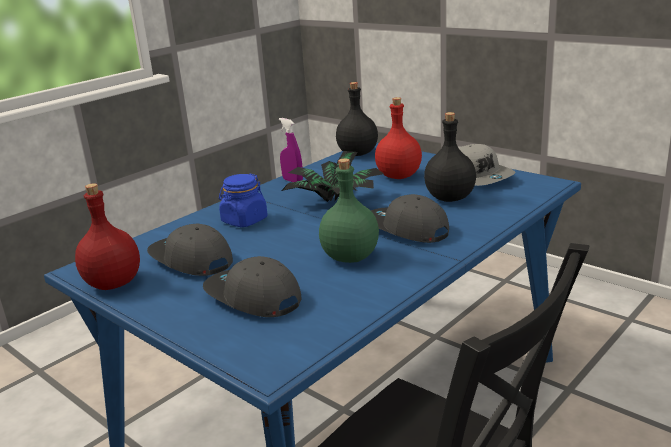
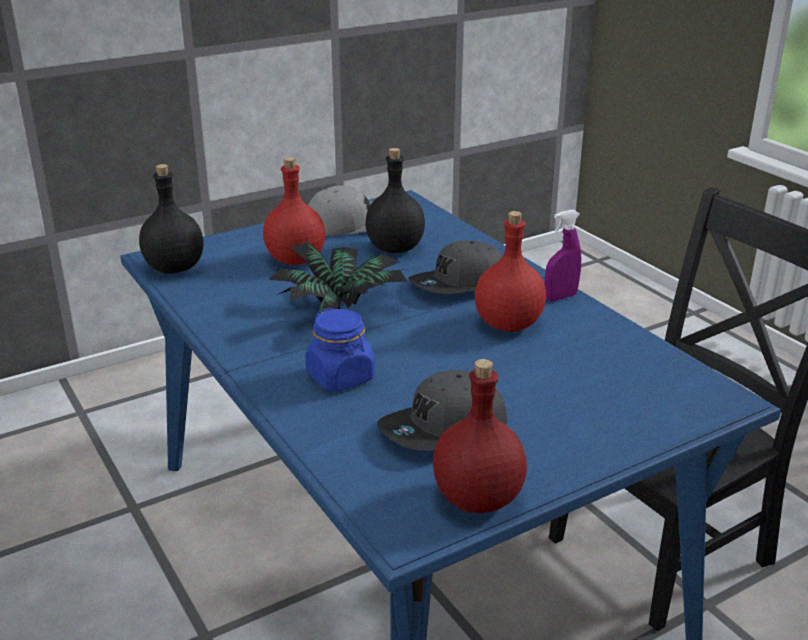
camera: 75 degrees left, 5 degrees up
grey cap [203,256,301,317] -> none
purple spray bottle [279,118,303,182] -> purple spray bottle moved to [545,210,581,301]
green bottle [319,158,379,263] -> red bottle [475,211,546,332]

